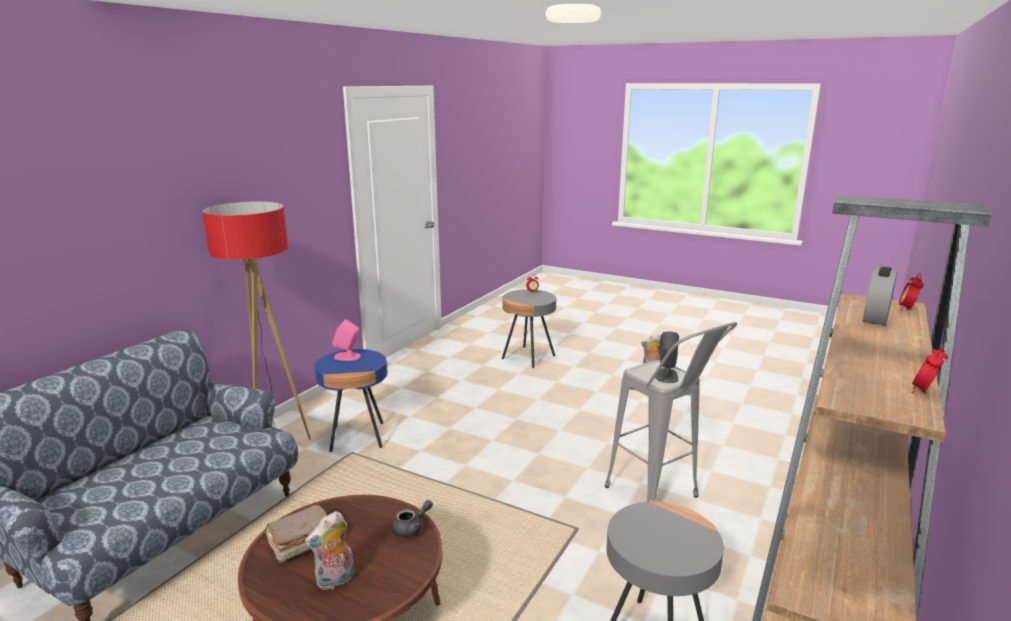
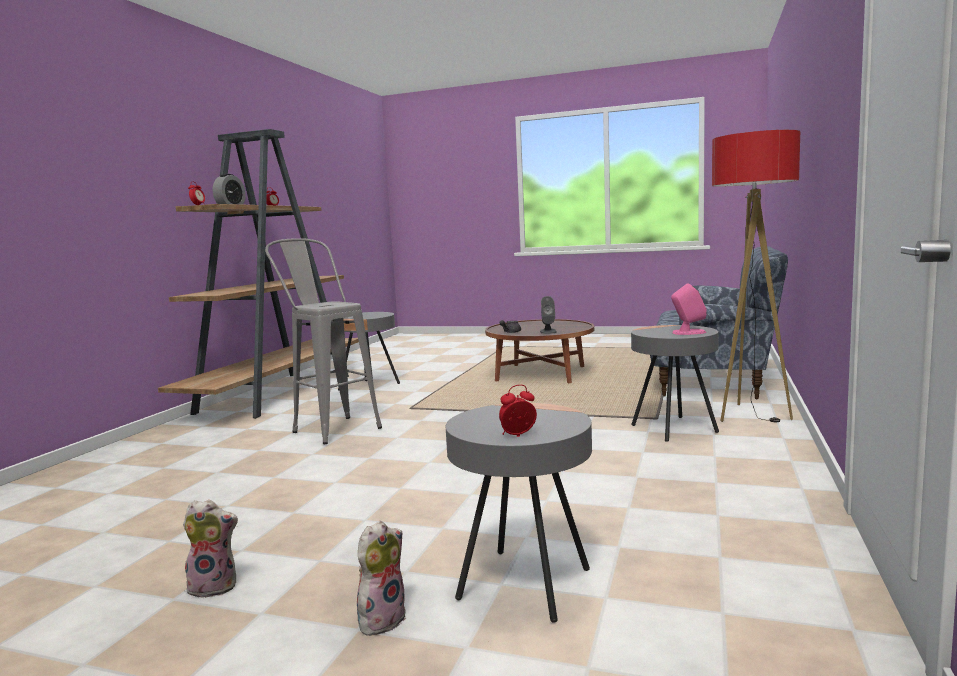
camera: 170 degrees right, 10 degrees down
brown book [265,505,327,563] -> none
plush toy [305,511,354,591] -> plush toy moved to [357,521,406,638]
blue side table [315,349,387,452] -> grey side table [631,325,719,442]
grey speaker [656,331,679,383] -> grey speaker moved to [540,296,557,334]

